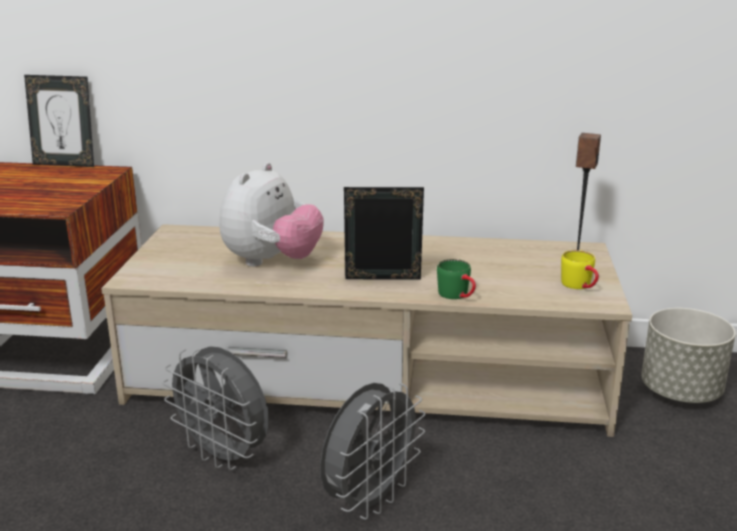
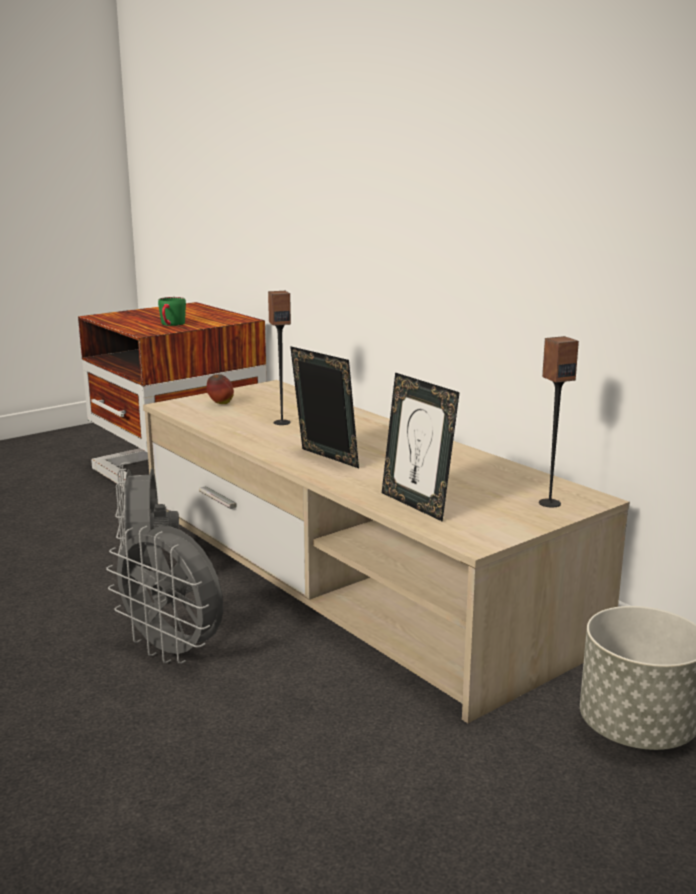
camera: 45 degrees right, 5 degrees down
picture frame [24,75,94,167] -> picture frame moved to [382,373,460,522]
plush toy [220,162,324,267] -> speaker [268,291,291,425]
grey fan [320,383,426,520] -> grey fan turned 45 degrees clockwise [106,526,223,664]
green mug [437,259,476,299] -> green mug moved to [158,297,186,326]
yellow mug [561,250,599,289] -> none
none -> apple [207,374,234,404]

